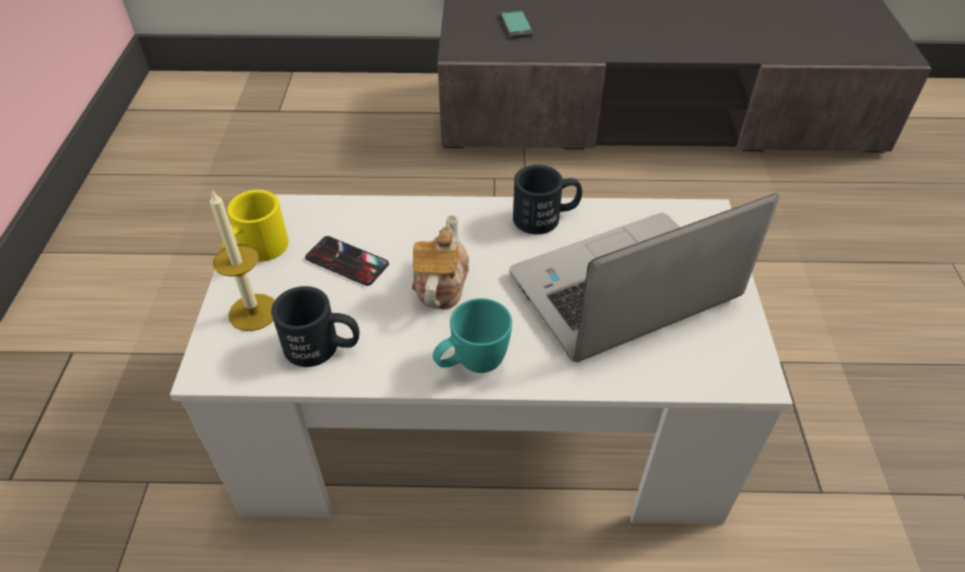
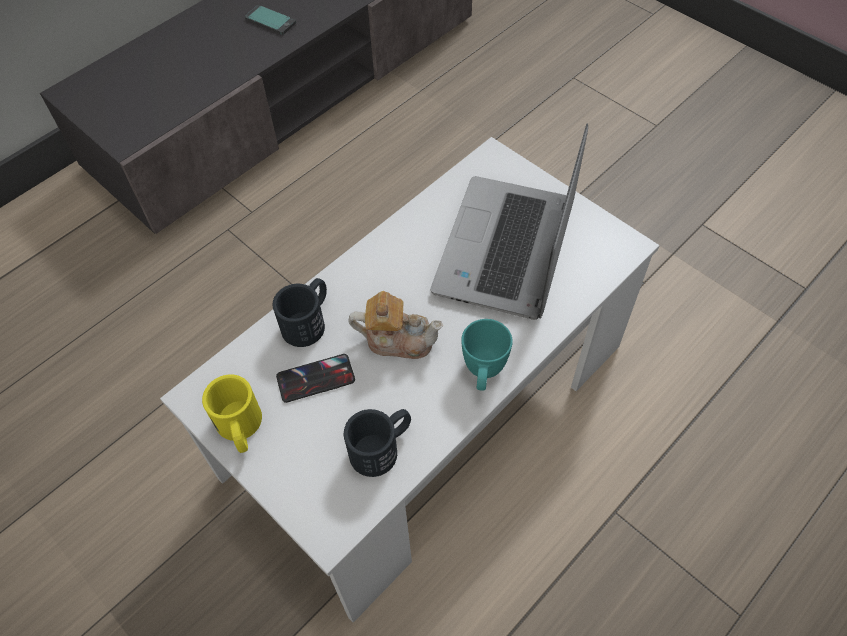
camera: 45 degrees left, 10 degrees up
candle [210,189,275,331] -> none
teapot [412,215,469,309] -> teapot turned 135 degrees clockwise [348,291,443,359]
phone [500,10,533,39] -> phone moved to [245,5,296,35]
black mug [513,165,582,234] -> black mug moved to [273,278,327,347]

